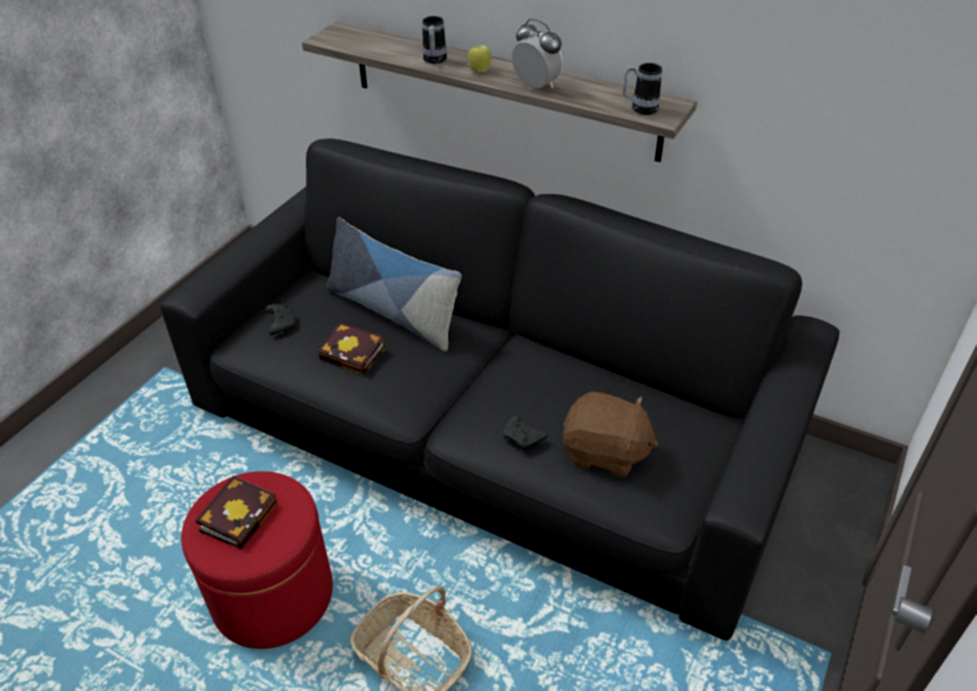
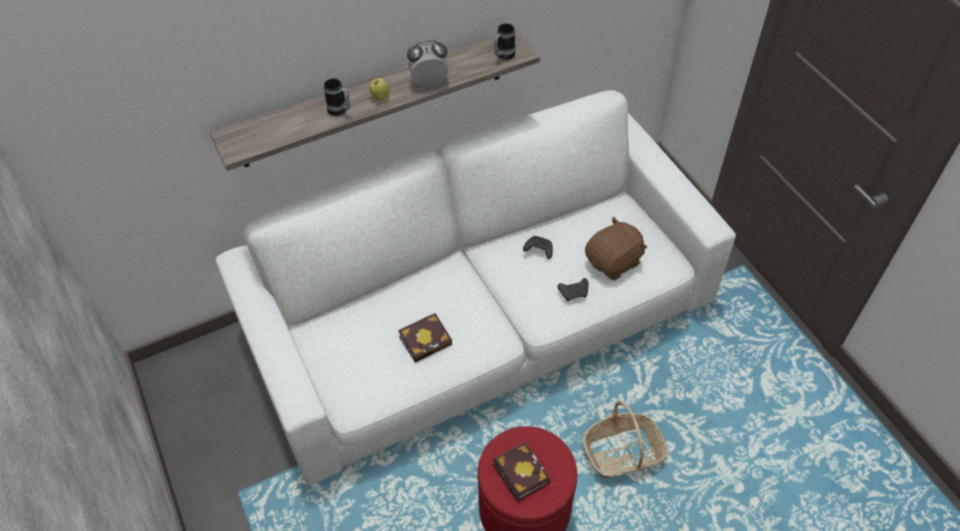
camera: 55 degrees left, 10 degrees up
black sofa [160,139,840,641] -> white sofa [215,90,736,485]
black game controller [265,304,295,335] -> black game controller moved to [523,236,553,259]
pillow [326,217,462,351] -> none

